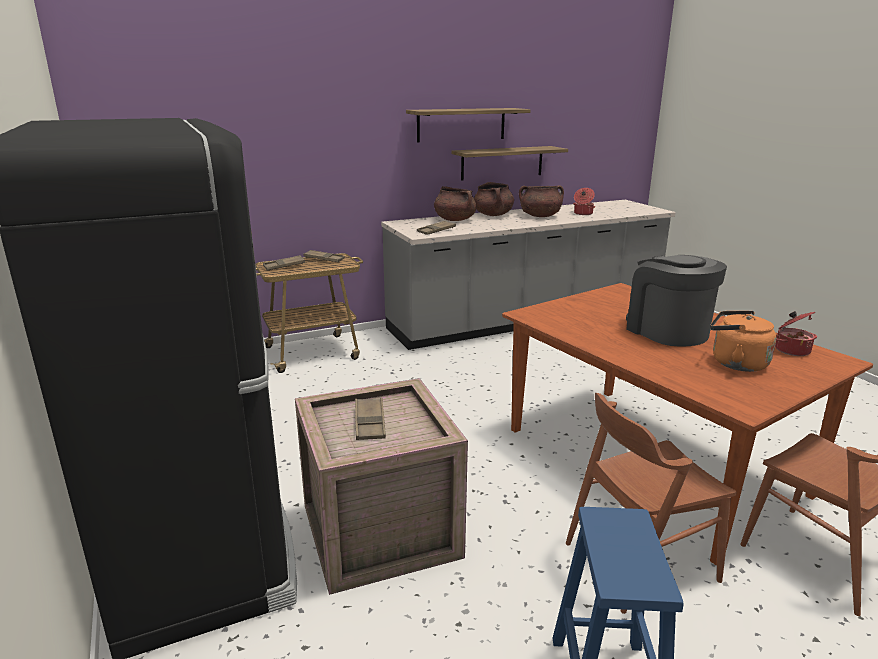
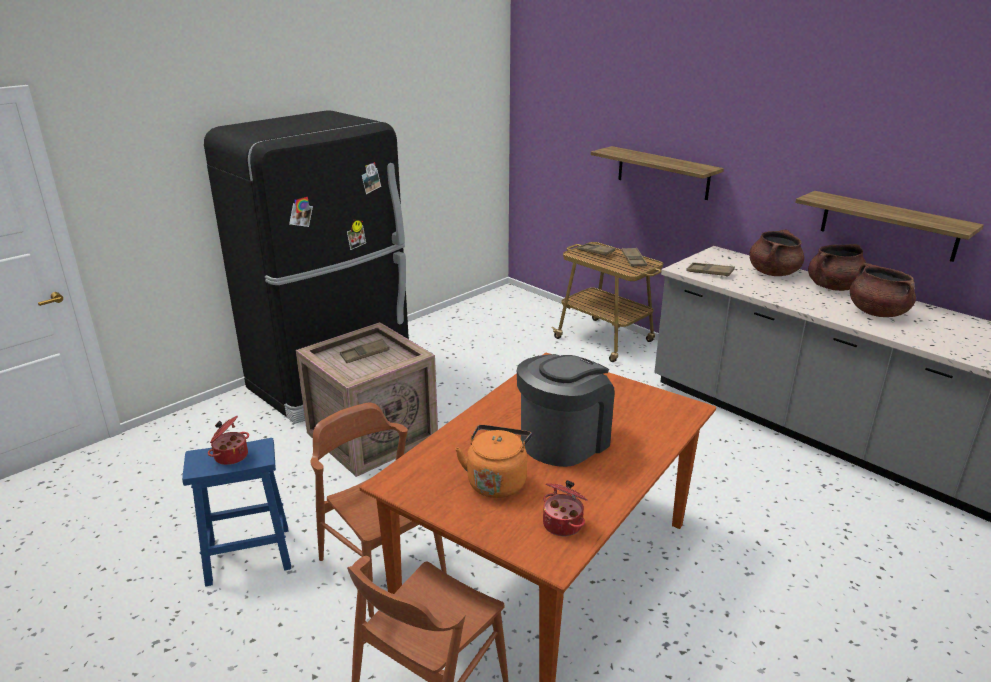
camera: 70 degrees right, 5 degrees up
shelf [406,108,531,142] -> shelf moved to [591,146,724,200]
cooking pot [573,188,595,215] -> cooking pot moved to [208,416,249,465]

